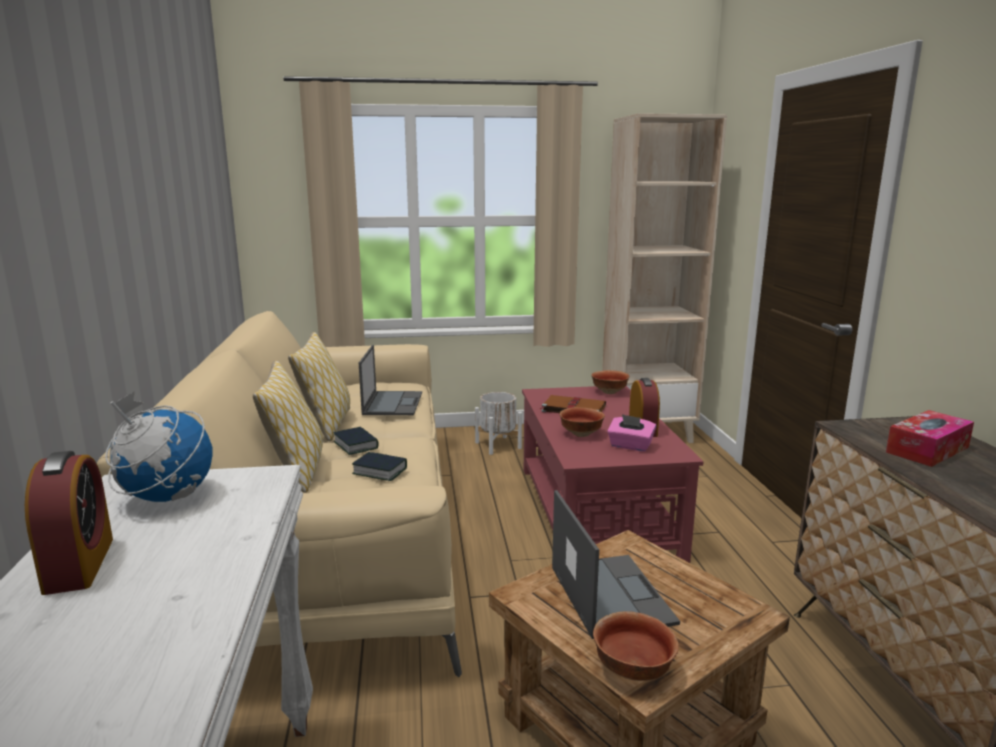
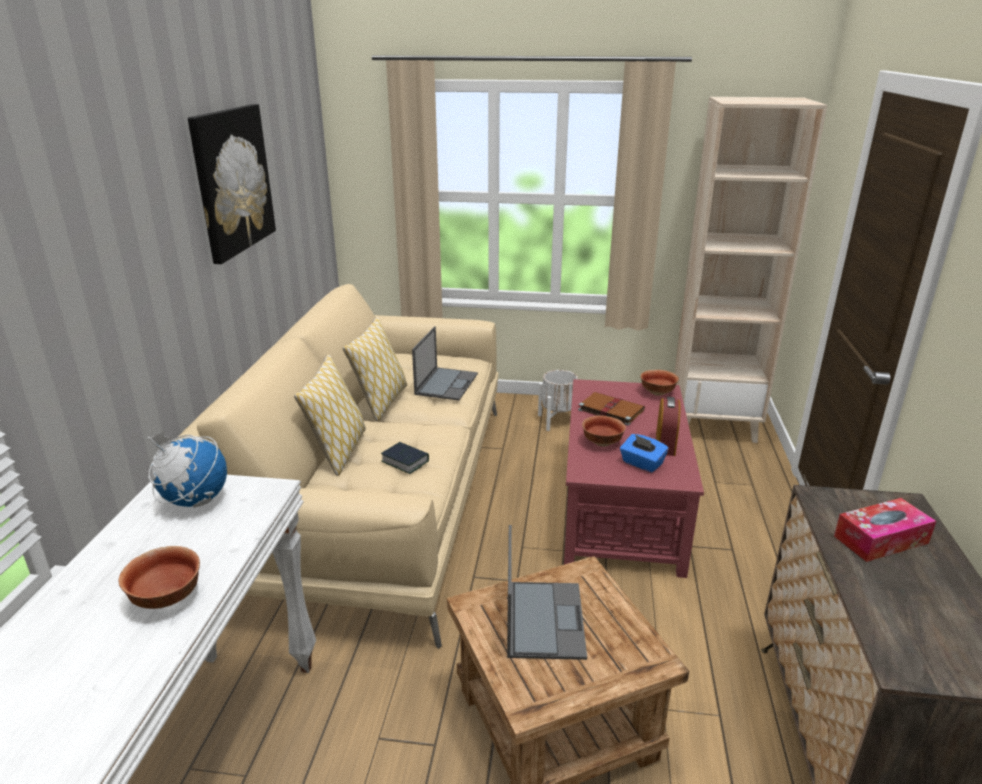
camera: 15 degrees right, 10 degrees up
alarm clock [25,451,113,595] -> none
book [333,427,379,455] -> none
bowl [593,611,679,681] -> bowl moved to [119,546,200,609]
pink tissue box [607,414,656,452] -> blue tissue box [620,434,668,473]
none -> picture [188,104,276,264]

